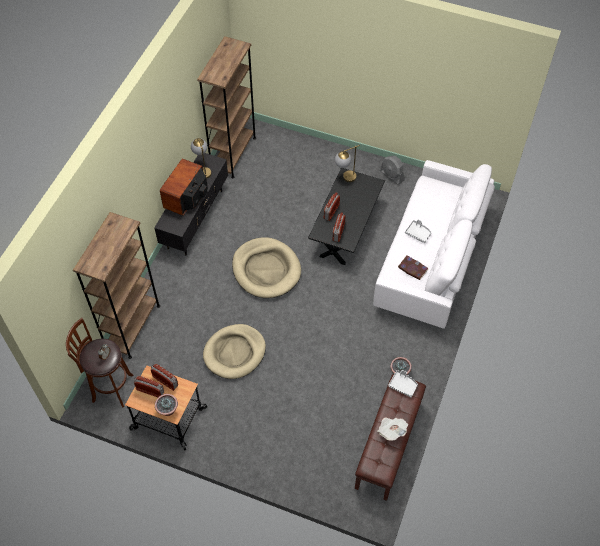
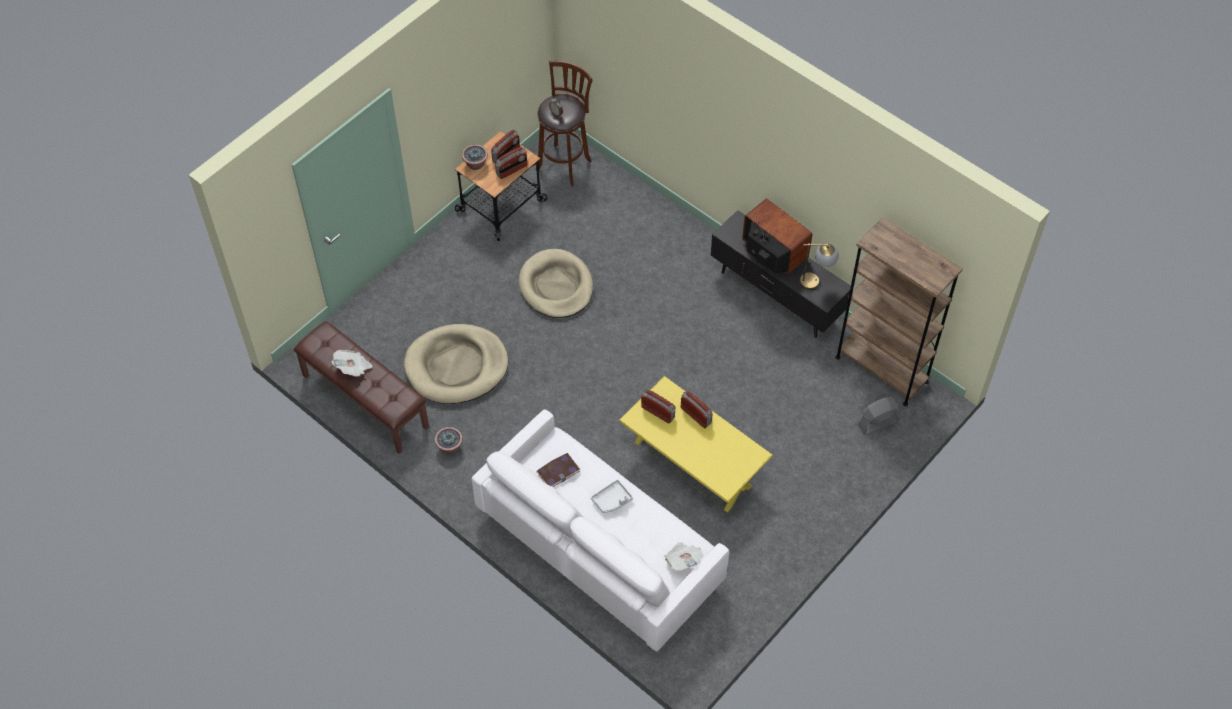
camera: 110 degrees right, 0 degrees up
brown bookcase [73,212,160,359] -> none
beige dog bed [232,237,301,298] -> beige dog bed moved to [404,324,508,404]
black coffee table [308,168,385,265] -> yellow coffee table [619,376,773,513]
table lamp [335,145,360,182] -> none
grey fan [380,156,404,185] -> grey fan moved to [858,397,899,435]
grey tray [388,370,418,398] -> none
none -> newspaper [664,542,704,571]

